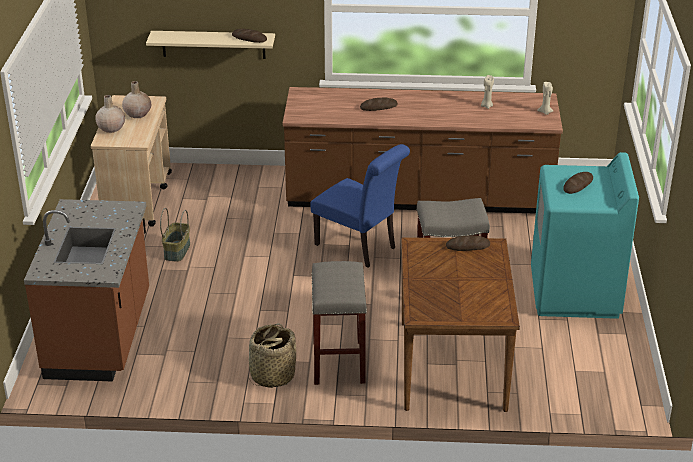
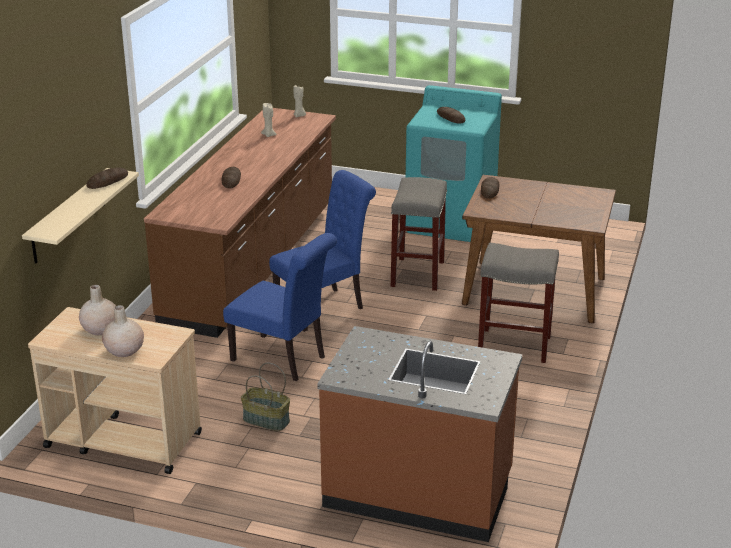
camera: 75 degrees left, 5 degrees down
basket [249,323,296,388] -> none
none -> blue chair [223,233,337,381]

